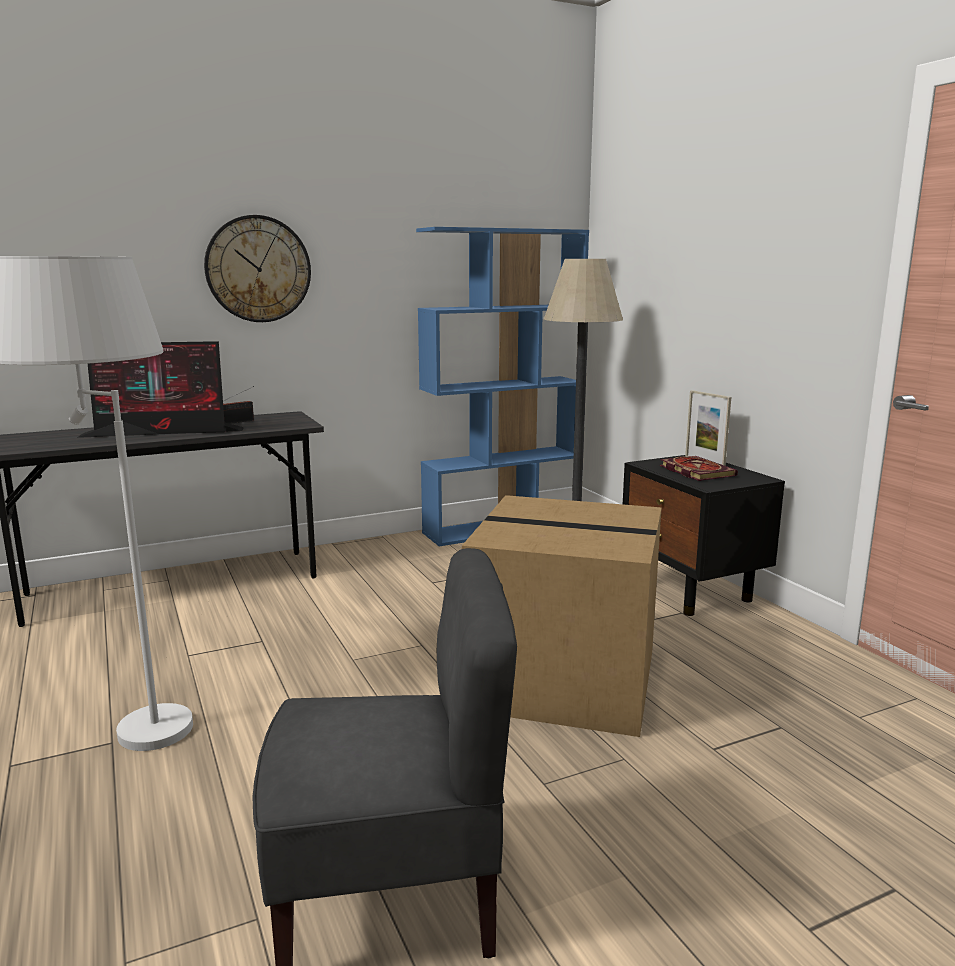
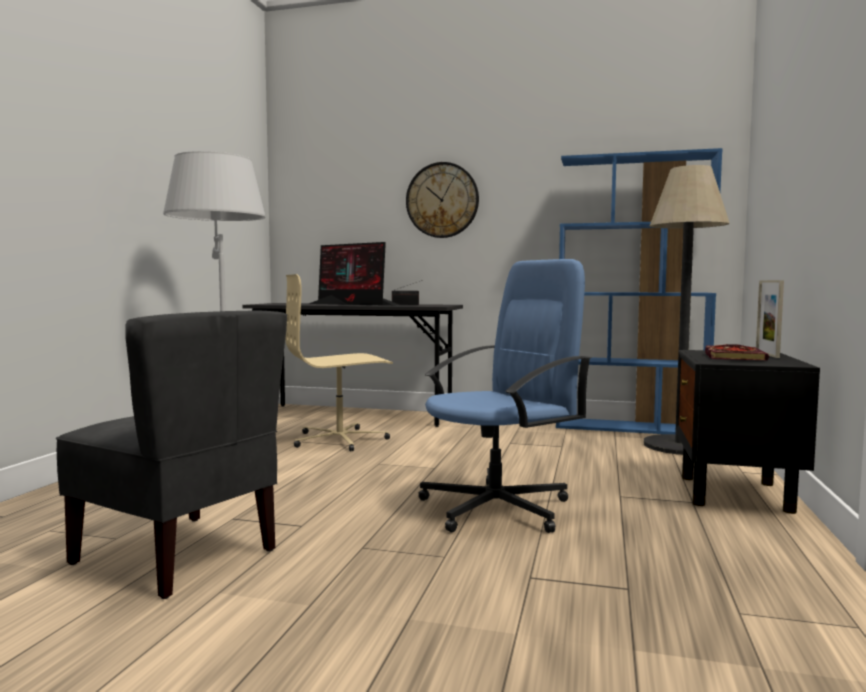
camera: 40 degrees right, 10 degrees down
cardboard box [462,495,662,737] -> blue office chair [419,259,591,533]
none -> beige office chair [285,274,393,452]

